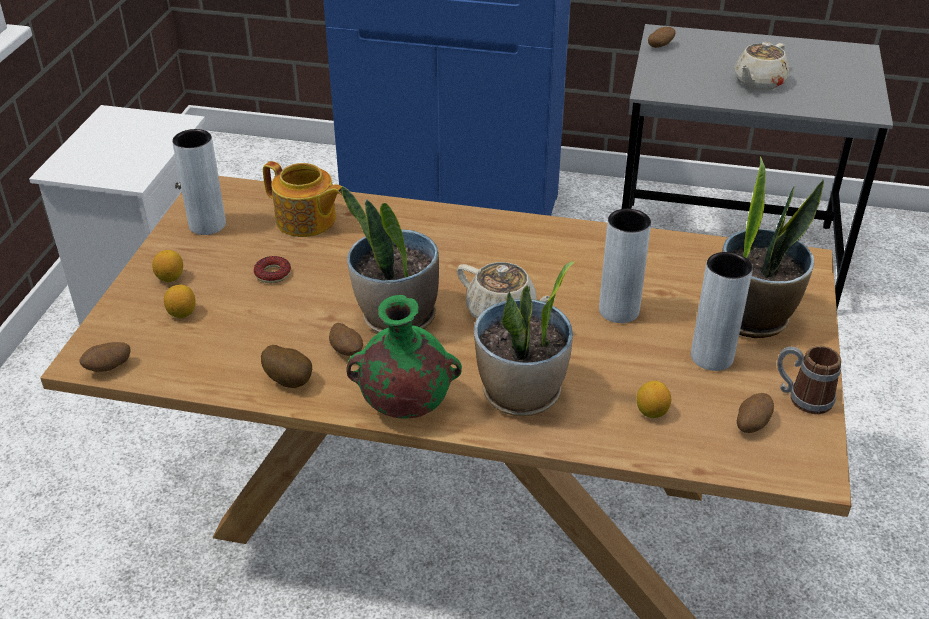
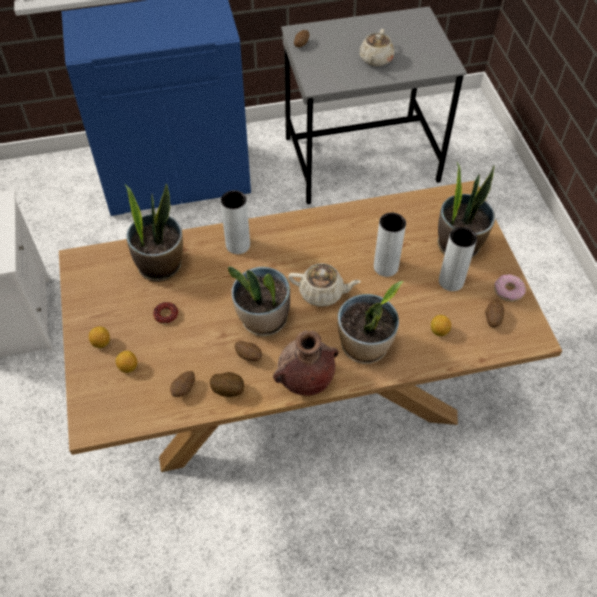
camera: 25 degrees left, 15 degrees up
potato [79,342,131,372] -> potato moved to [170,371,195,397]
grey vase [172,129,226,235] -> grey vase moved to [220,190,250,254]
teapot [263,161,342,237] -> potted plant [125,184,183,282]
green vase [347,295,462,418] -> brown vase [273,330,339,396]
mug [777,346,841,414] -> donut [494,274,526,302]

